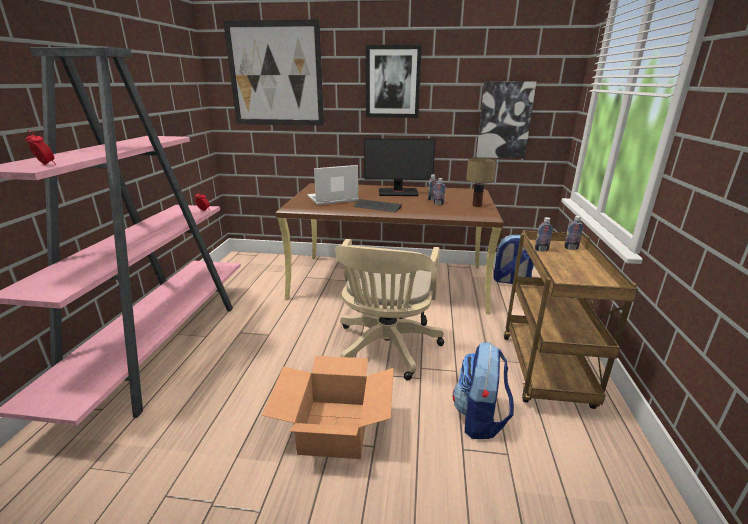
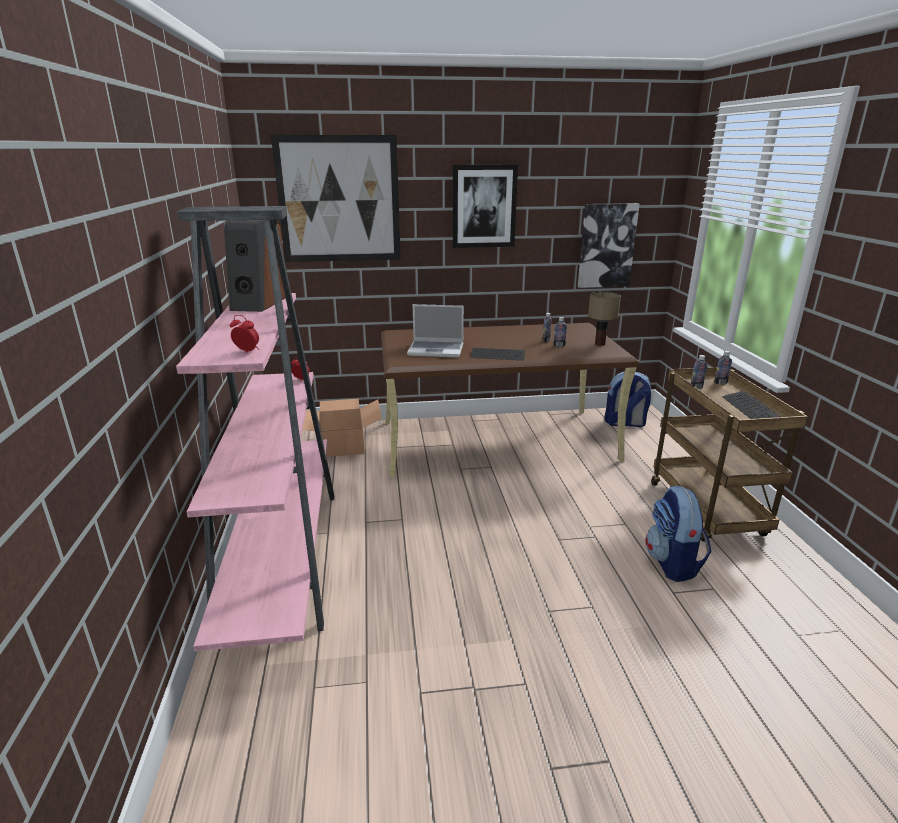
camera: 15 degrees left, 0 degrees up
cardboard box [262,356,394,459] -> cardboard box moved to [302,399,382,457]
laptop [307,165,359,205] -> laptop turned 135 degrees counterclockwise [407,304,464,358]
beige office chair [335,239,444,380] -> none
monitor [364,138,436,196] -> none
none -> speaker [224,220,285,312]
none -> keyboard [723,391,780,419]

